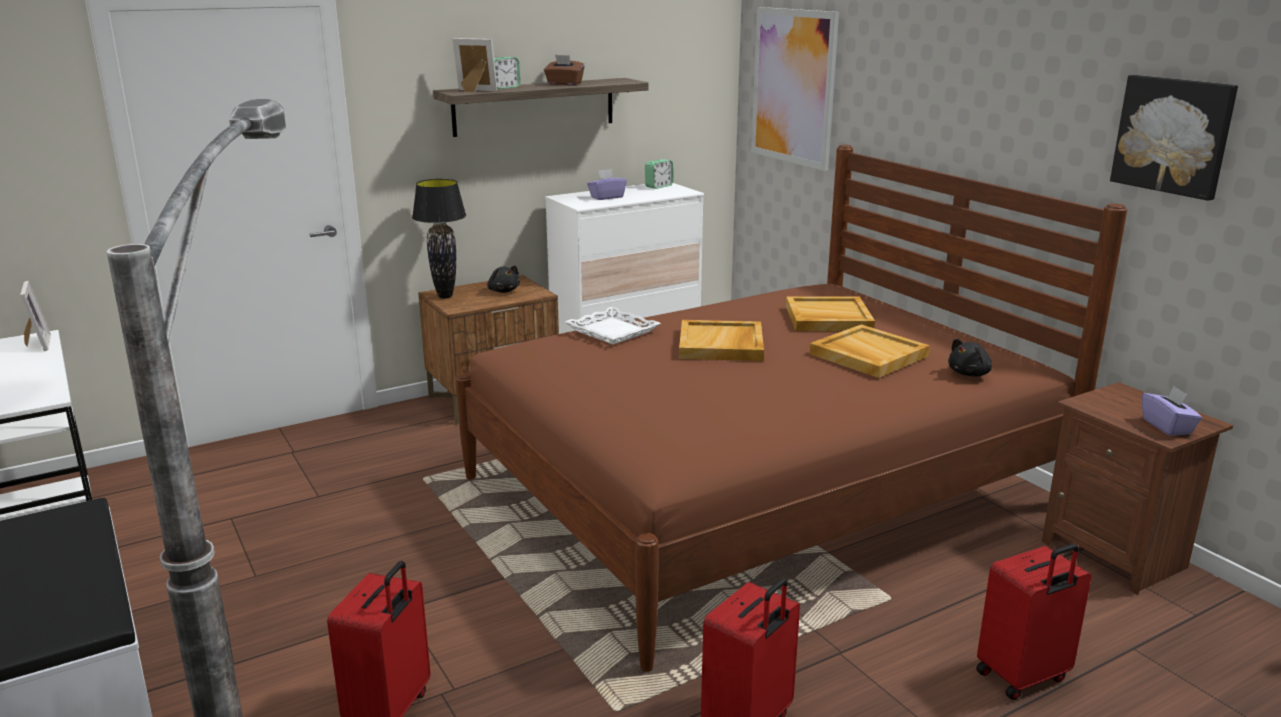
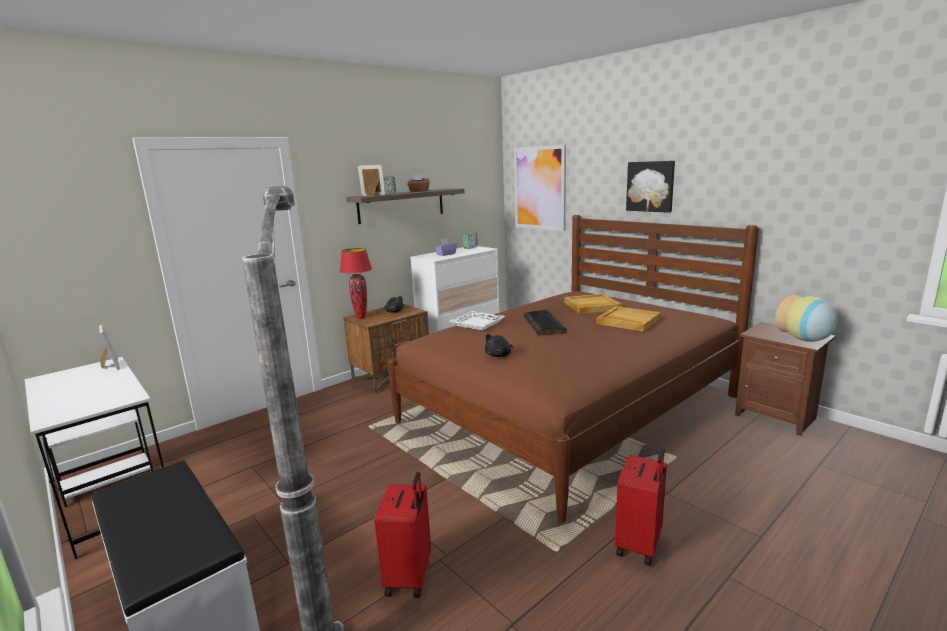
camera: 10 degrees left, 5 degrees down
black table lamp [412,179,466,299] -> red table lamp [340,248,372,319]
beige tray [679,320,764,361] -> keyboard [524,310,567,335]
black plush toy [948,338,992,376] -> black plush toy moved to [485,334,513,357]
red suitcase [976,544,1091,700] -> none
picture [1110,75,1238,201] -> picture moved to [626,161,675,213]
purple tissue box [1142,386,1202,436] -> vase [775,295,837,342]

